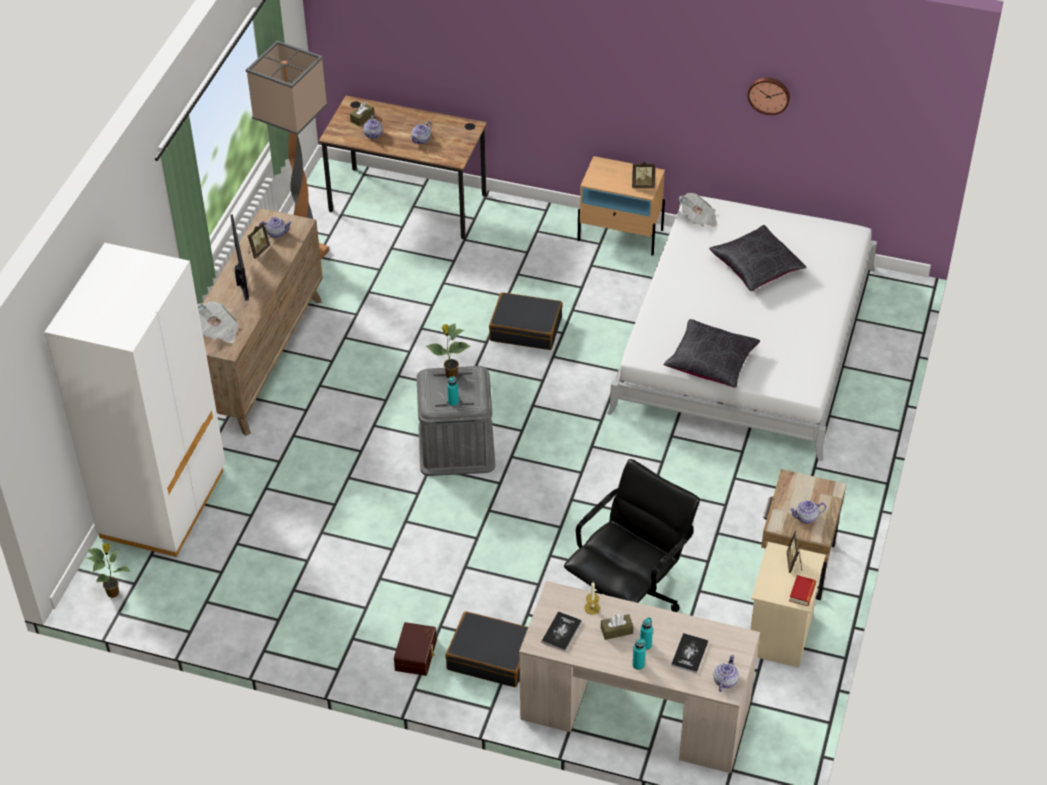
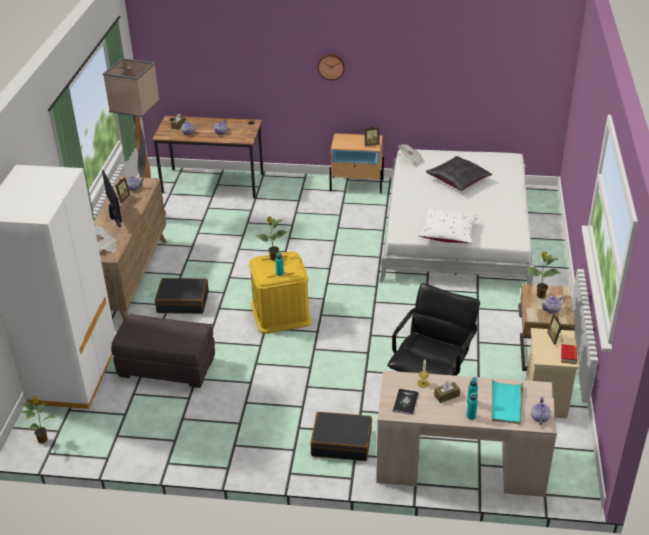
camera: 10 degrees left, 10 degrees down
brown storage box [394,622,437,676] -> none
grey storage box [416,366,495,476] -> yellow storage box [249,251,311,334]
black suitcase [489,292,563,350] -> black suitcase moved to [155,278,209,314]
black pillow [663,319,760,387] -> white pillow [419,209,478,243]
book [671,633,708,673] -> turquoise tray [492,379,524,424]
wall clock [747,78,790,115] -> wall clock moved to [318,54,345,80]
none -> grey ottoman [111,314,215,388]
none -> potted plant [527,251,560,298]

